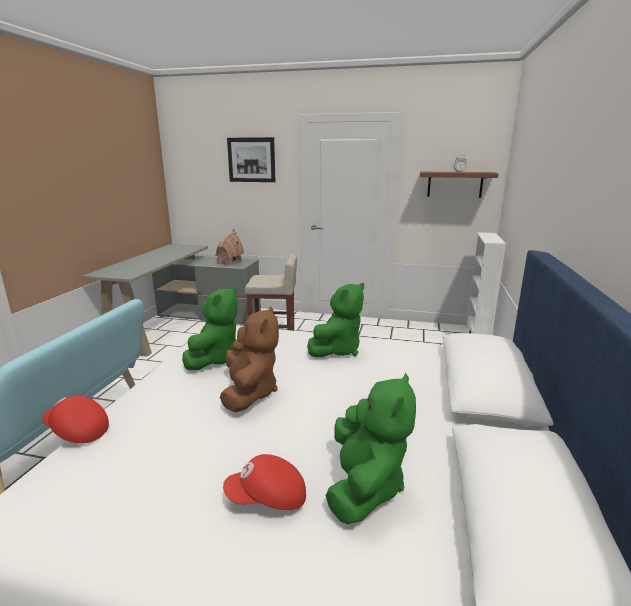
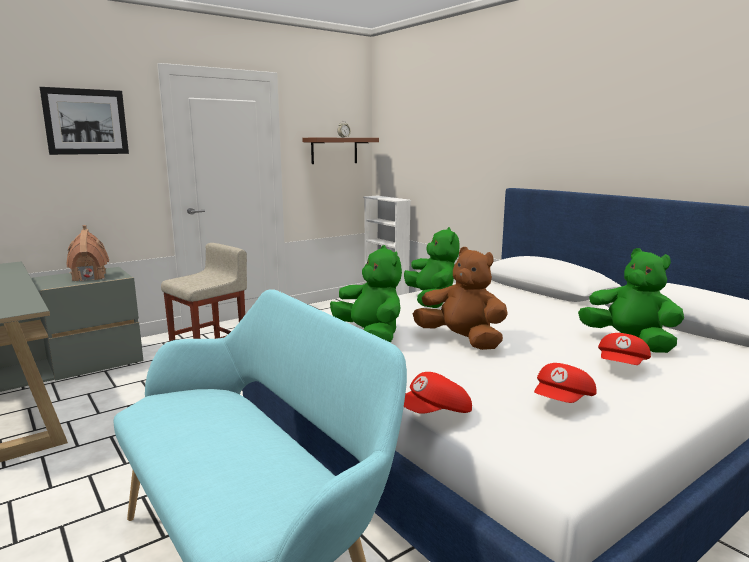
camera: 50 degrees left, 5 degrees down
none -> red cap [534,363,597,403]

